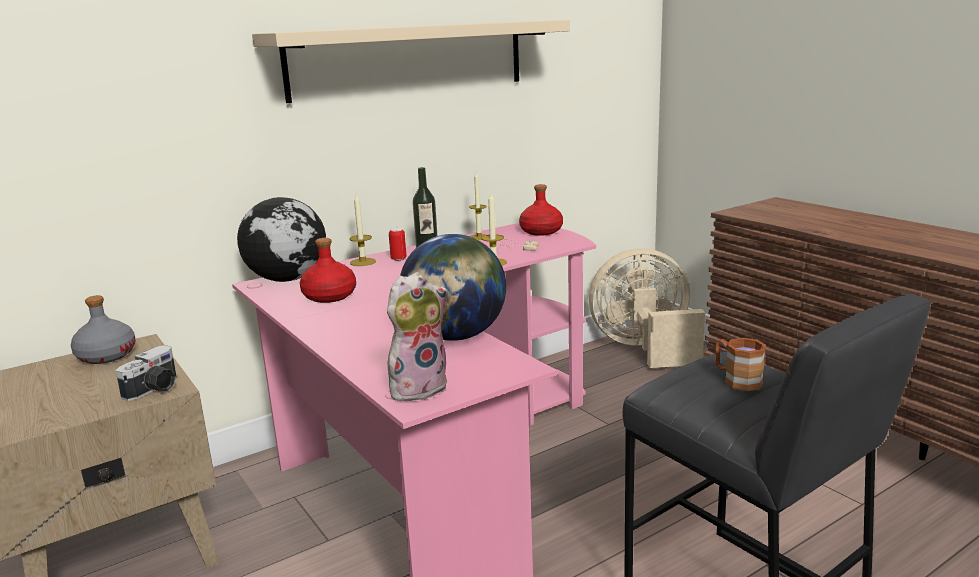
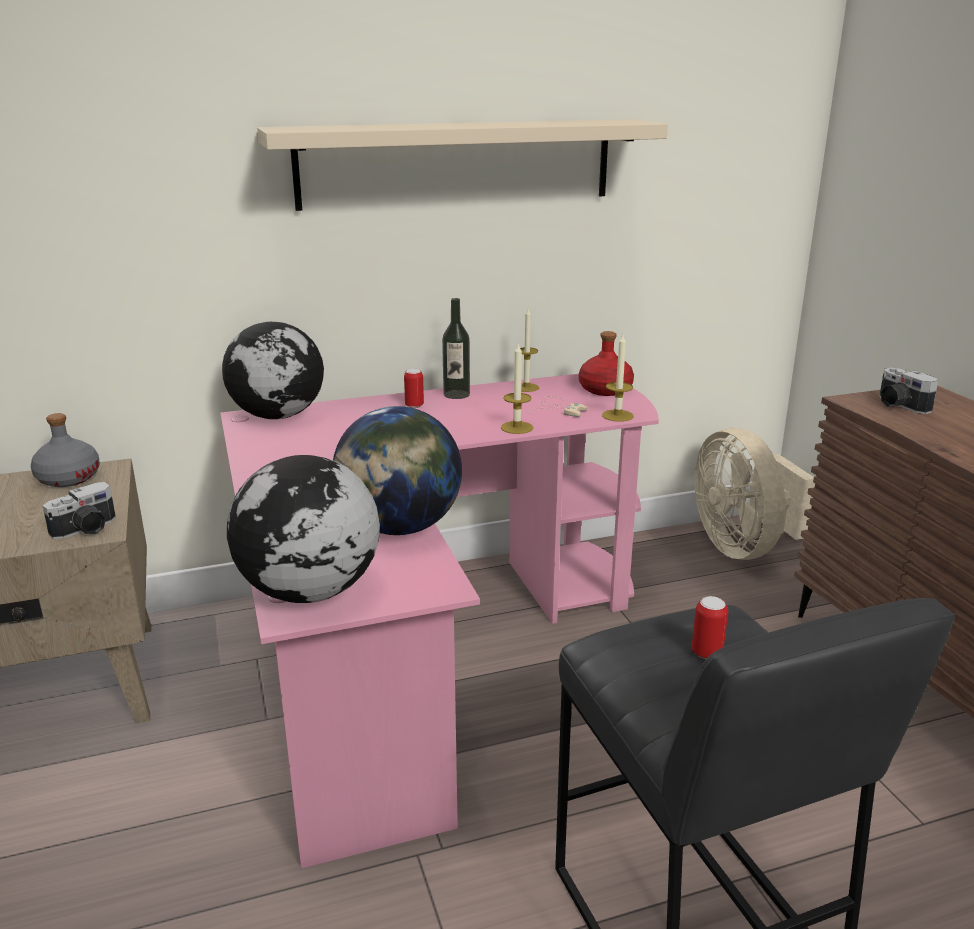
camera: 15 degrees right, 5 degrees up
red bottle [300,238,356,303] -> none
candle [349,195,376,266] -> candle moved to [602,335,634,422]
plush toy [387,272,448,401] -> globe [227,455,380,603]
beige fan [589,248,705,368] -> beige fan turned 120 degrees counterclockwise [694,428,815,560]
brown mug [715,338,766,392] -> can [692,596,728,659]
none -> camera [879,368,938,414]

